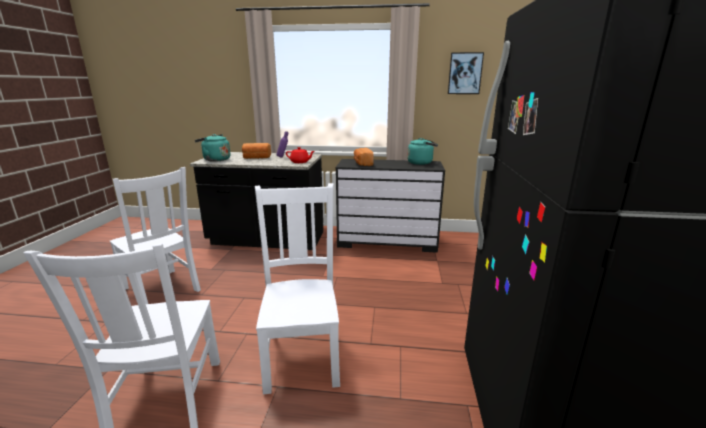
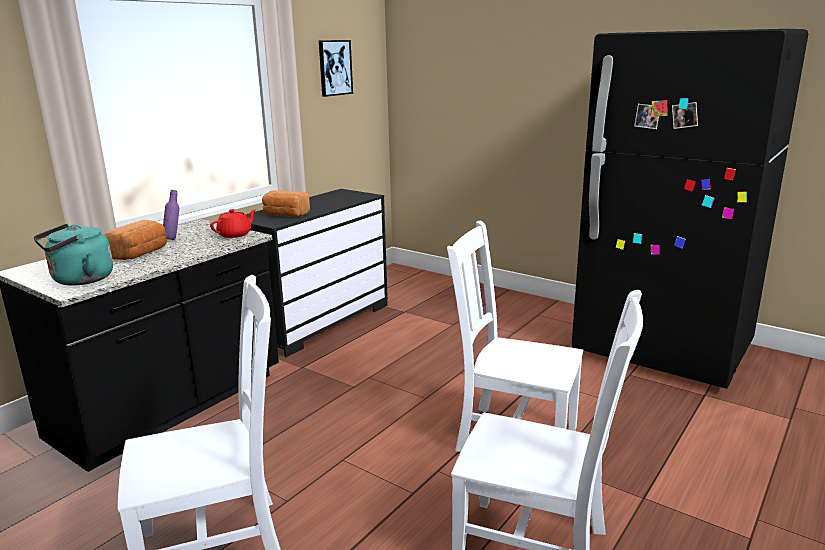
camera: 60 degrees left, 0 degrees up
turquoise kettle [407,138,438,165] -> none

